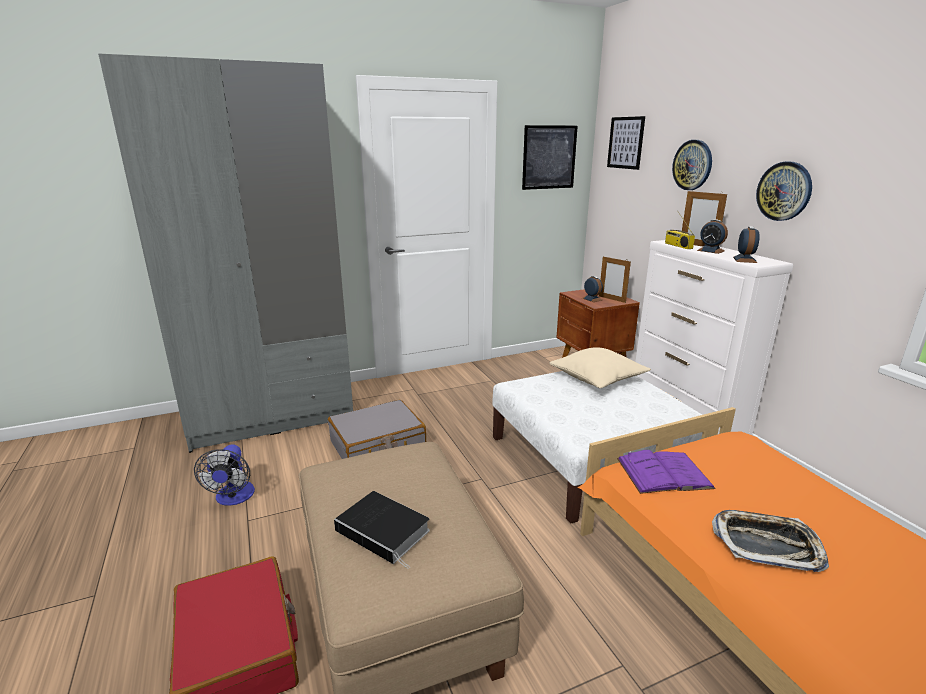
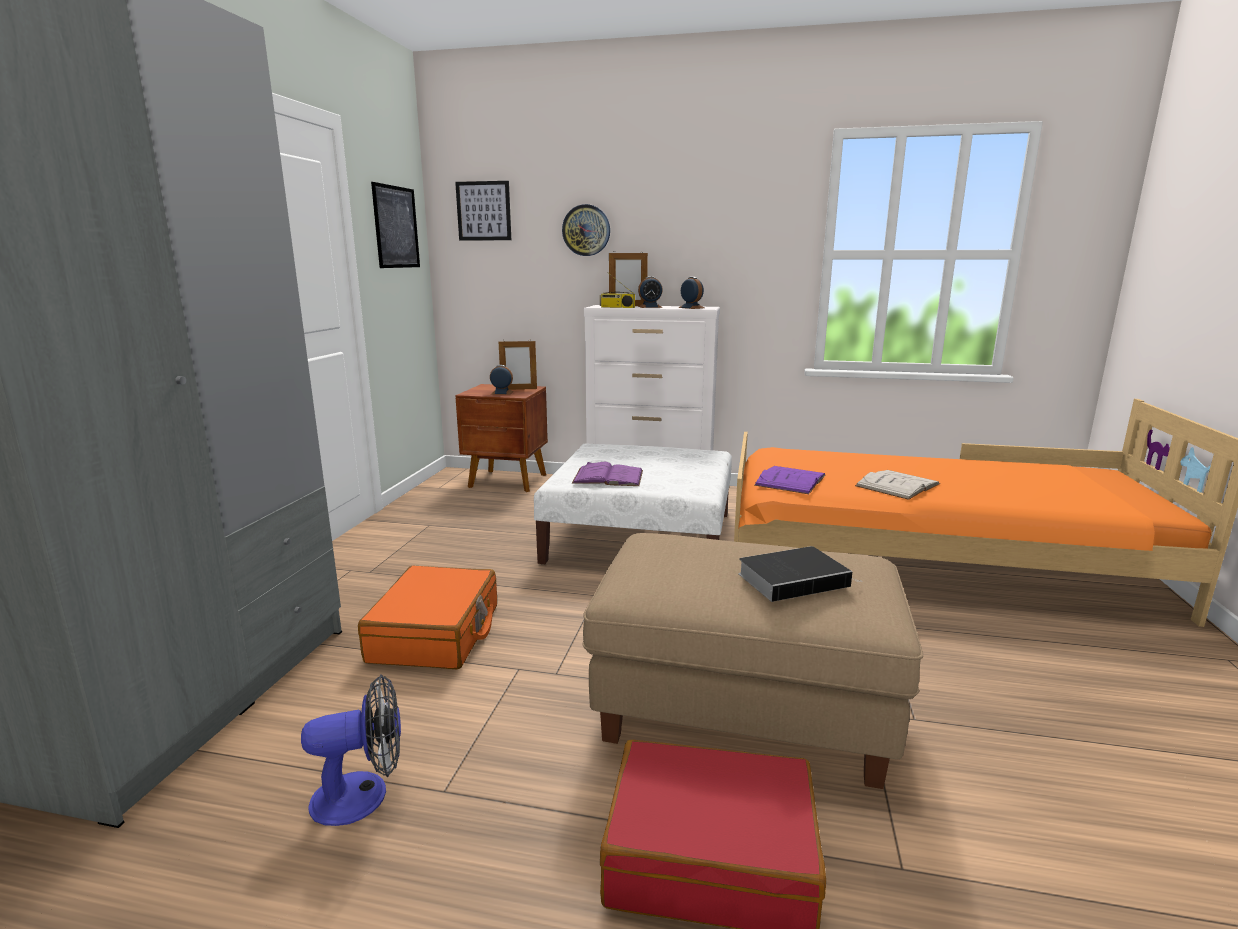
camera: 55 degrees left, 5 degrees down
fan [194,444,255,506] -> fan turned 45 degrees counterclockwise [301,674,401,826]
grey suitcase [328,400,426,459] -> orange suitcase [358,566,497,669]
beige pillow [549,347,651,388] -> none
tray [712,510,829,572] -> white book [855,470,940,500]
wall clock [756,162,812,221] -> none
none -> purple book [572,462,643,486]

